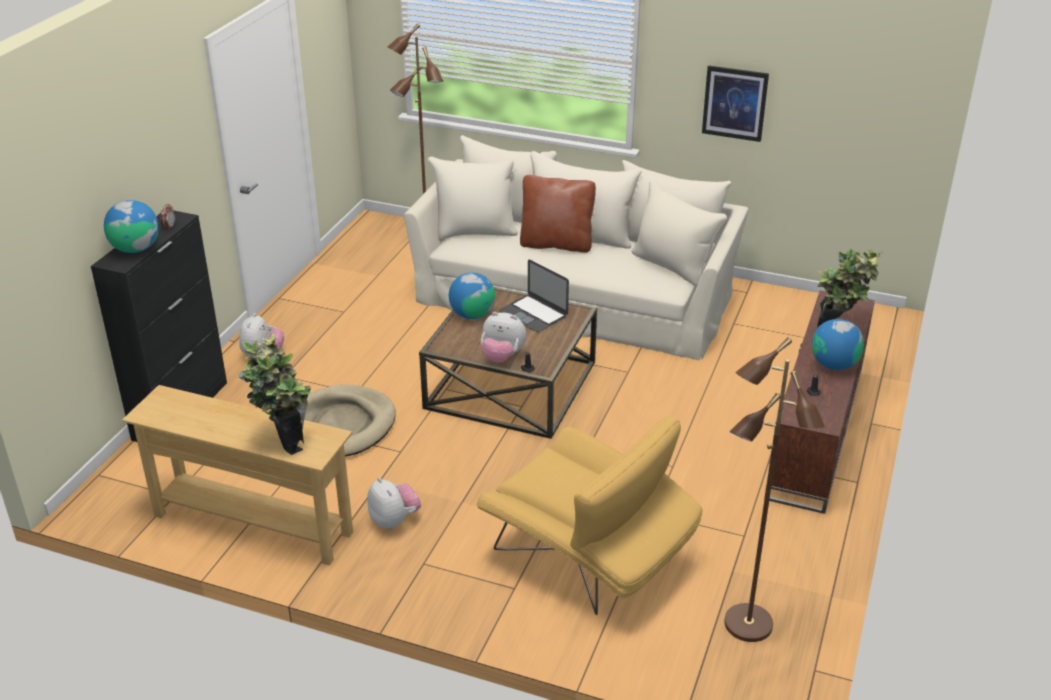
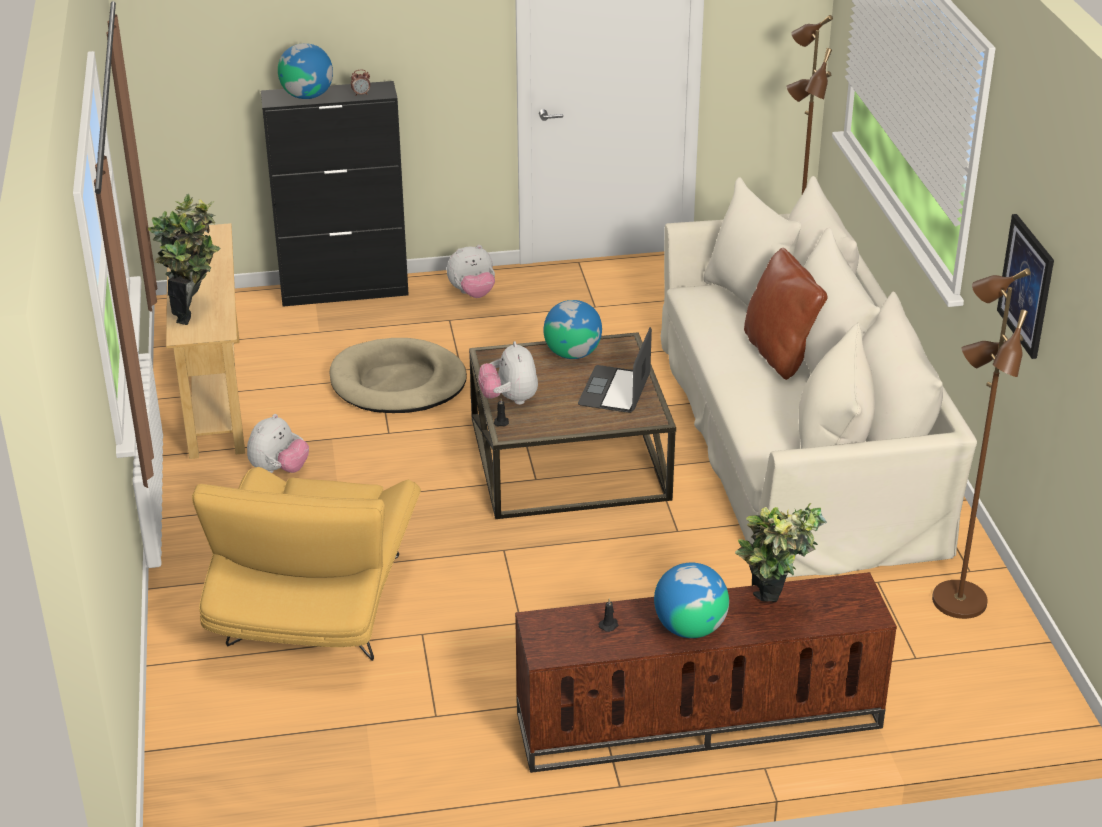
camera: 60 degrees right, 0 degrees up
brown floor lamp [725,337,825,642] -> brown floor lamp moved to [932,268,1031,619]

